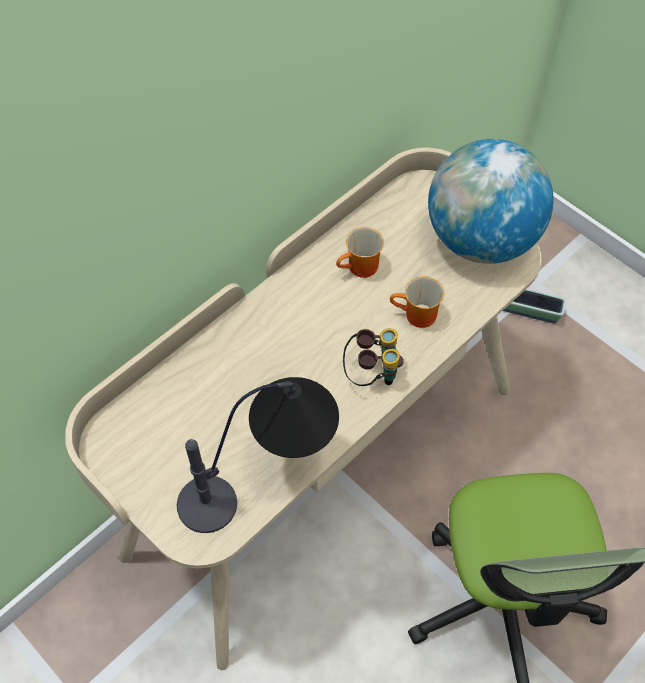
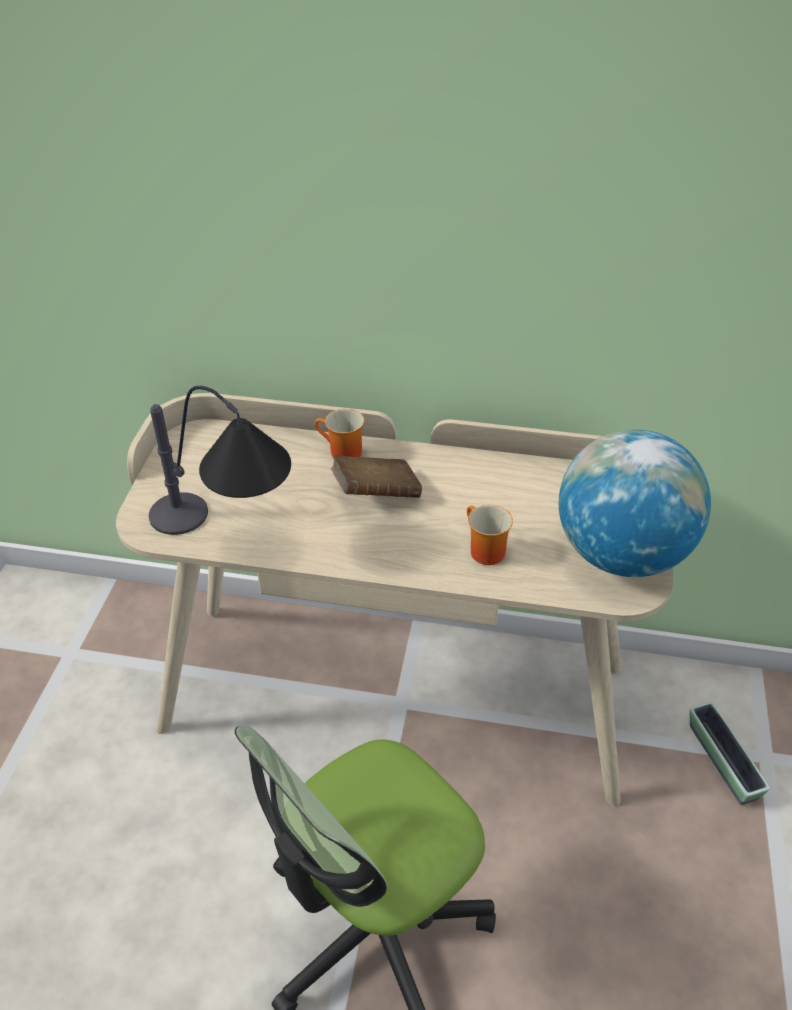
camera: 55 degrees right, 15 degrees down
mug [336,227,384,278] -> mug moved to [315,409,364,457]
binoculars [343,328,404,386] -> none
none -> brown book [331,455,422,498]

